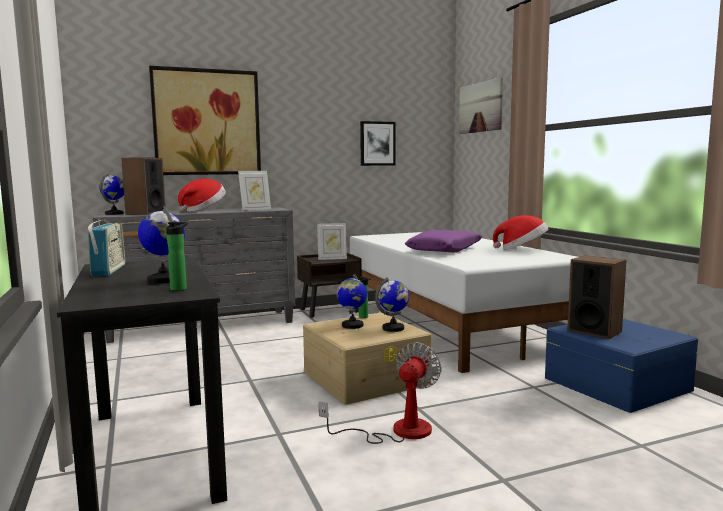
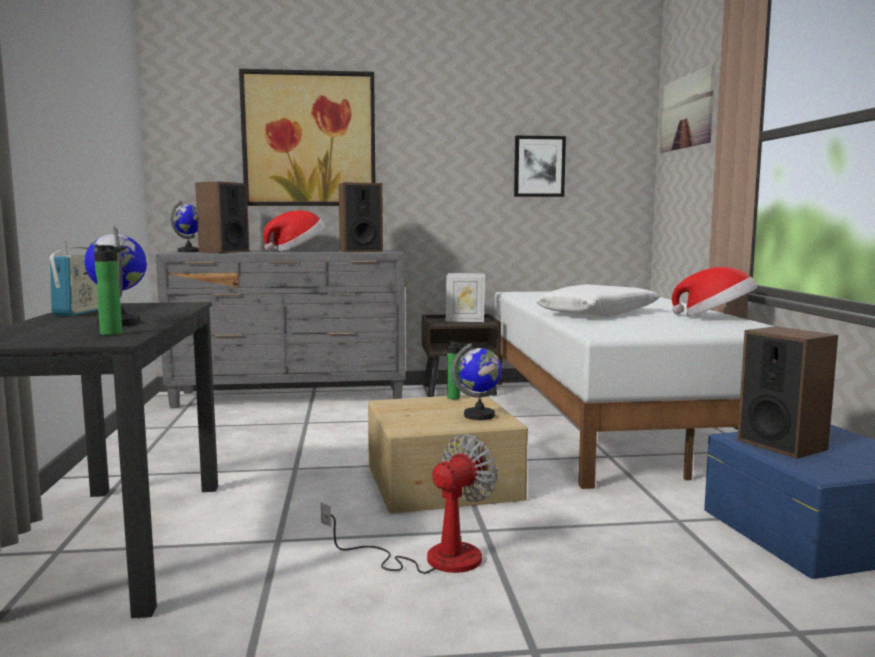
camera: 15 degrees right, 0 degrees up
picture frame [238,171,271,211] -> speaker [338,183,383,252]
globe [337,274,367,329] -> none
purple pillow [405,230,483,252] -> white pillow [536,284,660,317]

